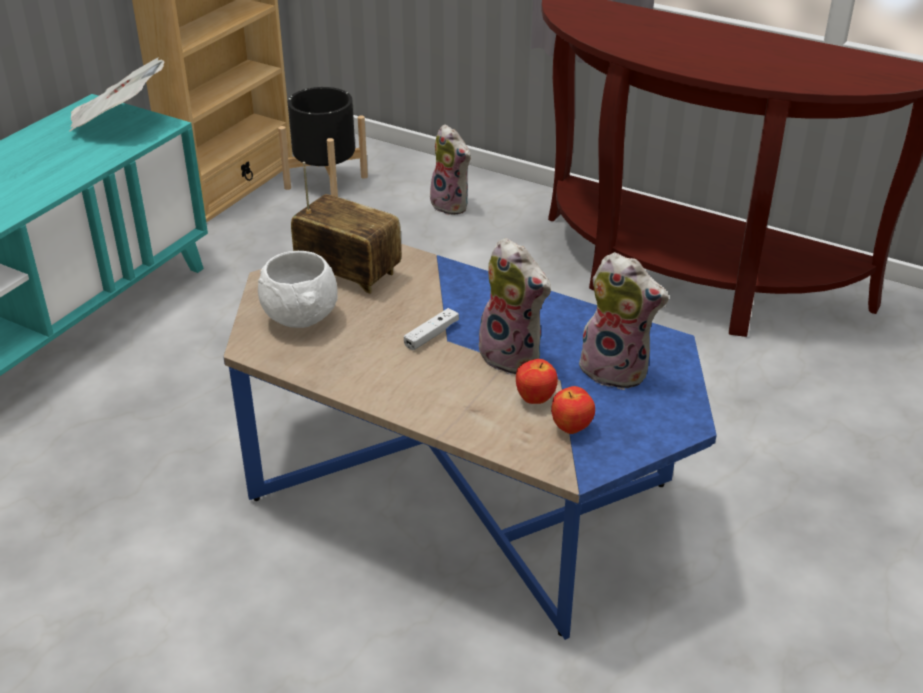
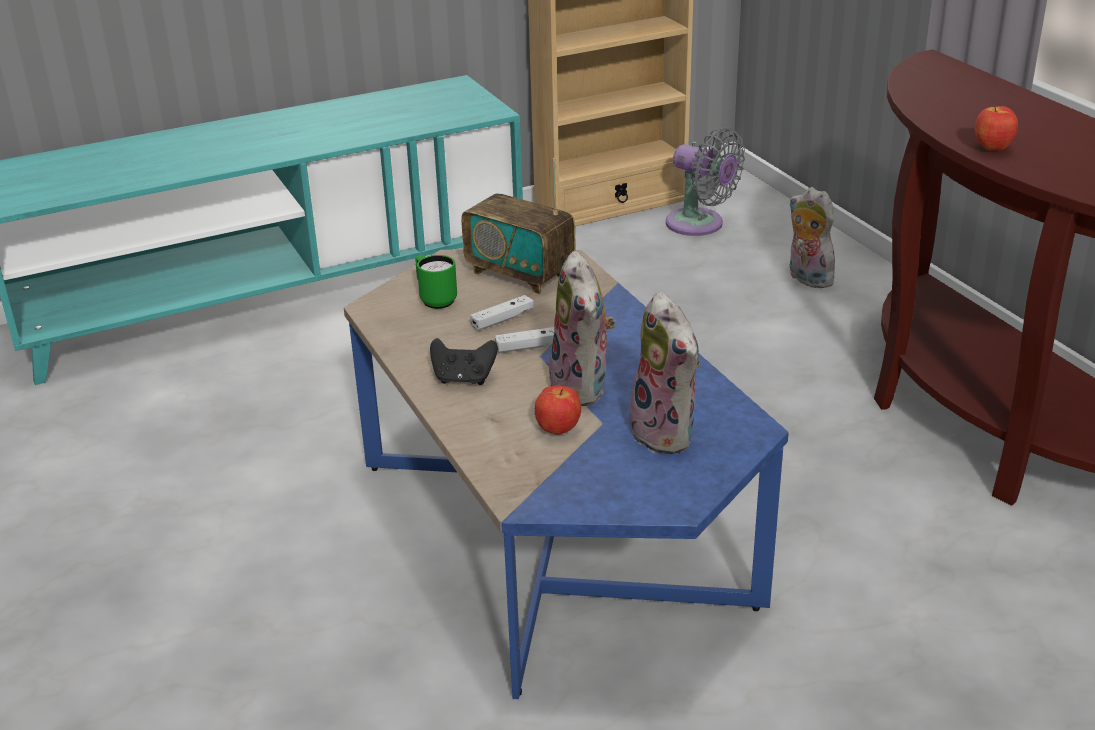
camera: 35 degrees right, 5 degrees down
newspaper [69,57,164,132] -> none
white bowl [258,251,338,328] -> green mug [415,255,457,309]
black planter [278,87,368,197] -> grey fan [666,127,745,236]
radio [291,162,401,294] -> radio turned 150 degrees clockwise [461,158,576,294]
plush toy [430,124,471,215] -> plush toy turned 150 degrees clockwise [790,187,840,288]
apple [551,386,595,434] -> apple moved to [975,105,1018,151]
none -> black game controller [430,338,498,385]
none -> white game controller [470,295,534,331]

